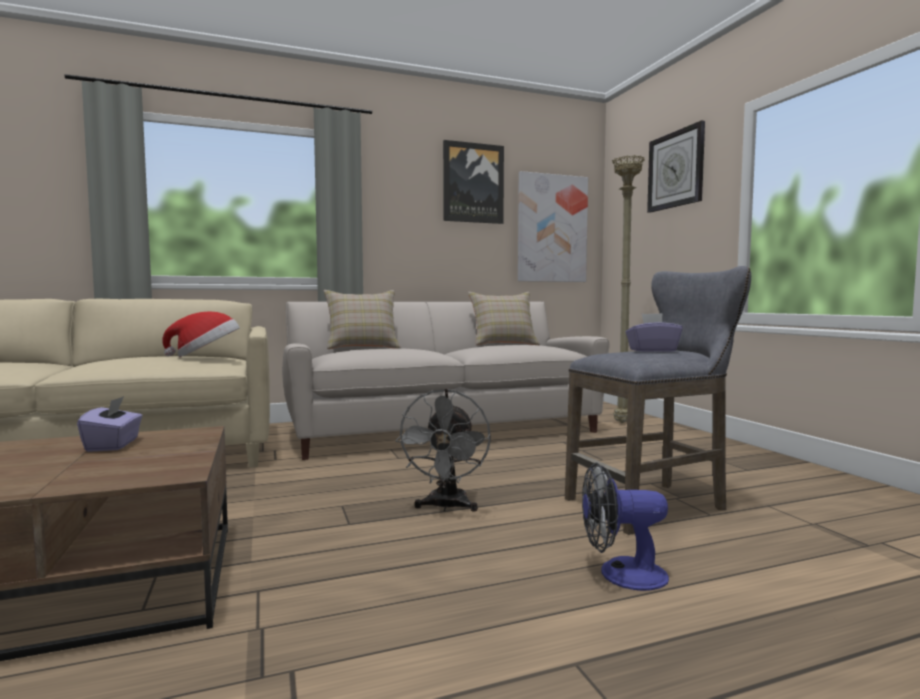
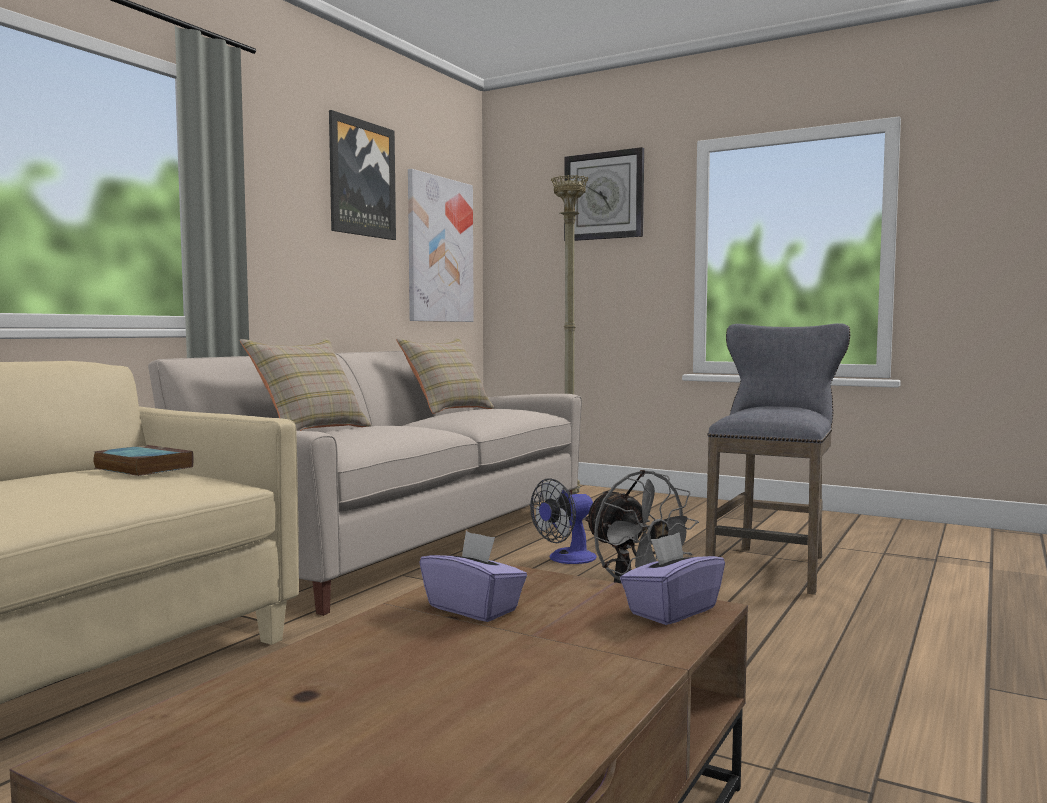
camera: 40 degrees left, 0 degrees up
hat [162,311,240,357] -> book [93,445,193,476]
fan [582,462,669,591] -> fan moved to [530,478,597,564]
purple tissue box [626,313,683,352] -> purple tissue box moved to [620,532,725,625]

